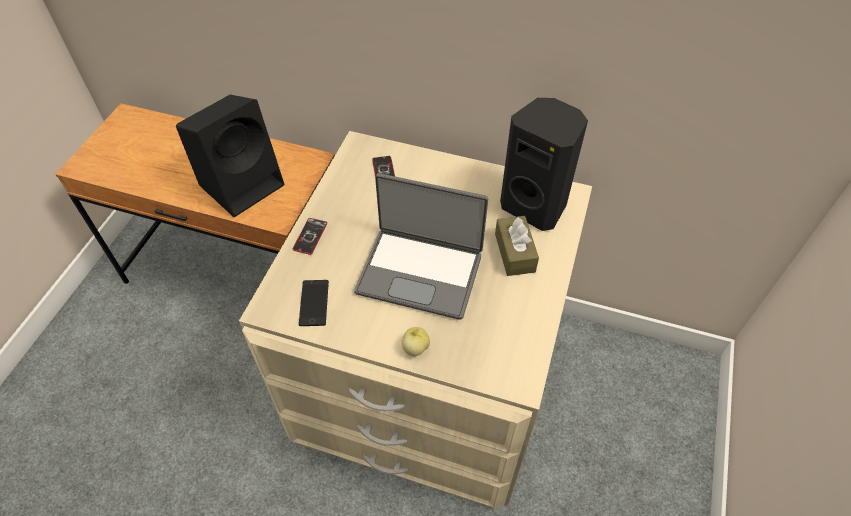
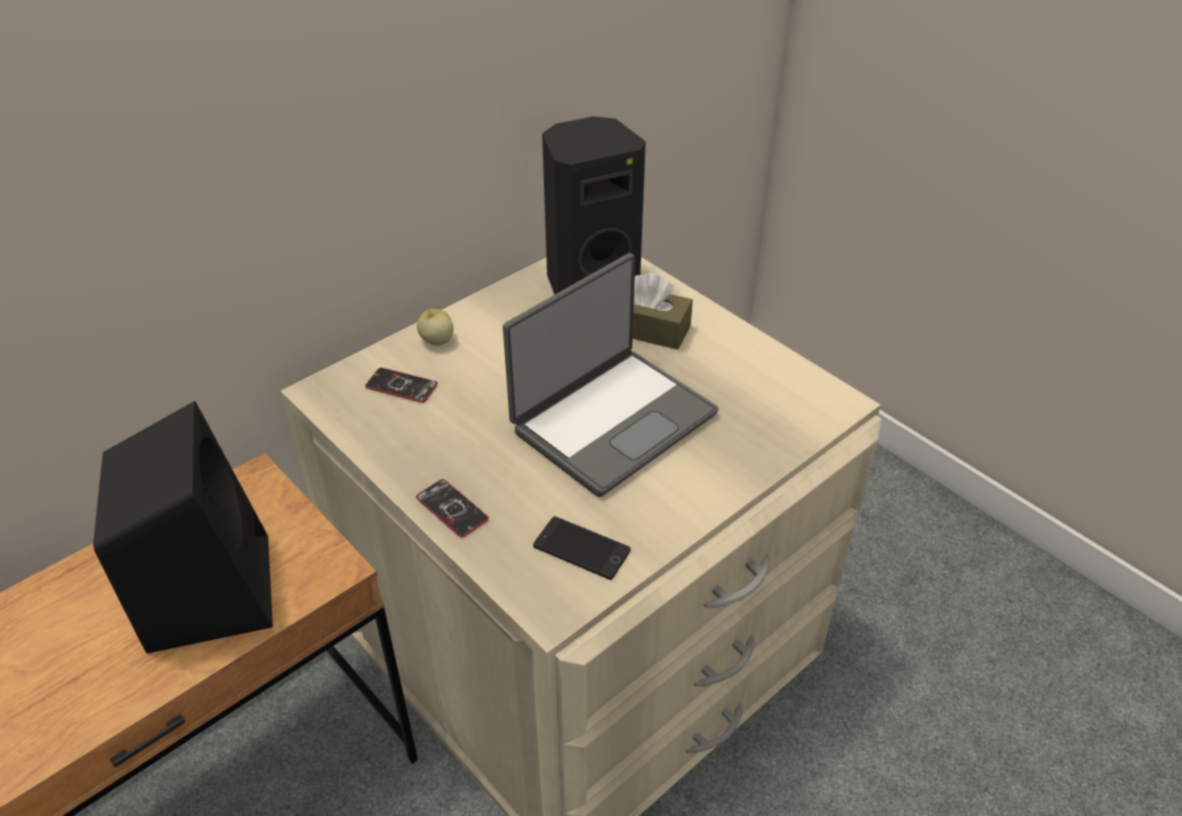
camera: 60 degrees left, 10 degrees down
apple [402,327,430,356] -> apple moved to [417,309,454,346]

